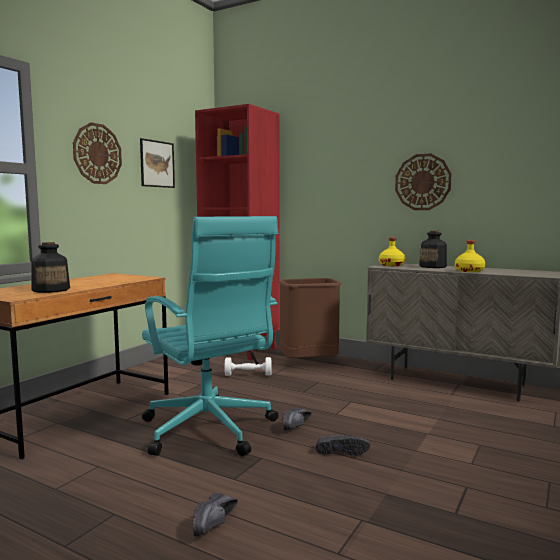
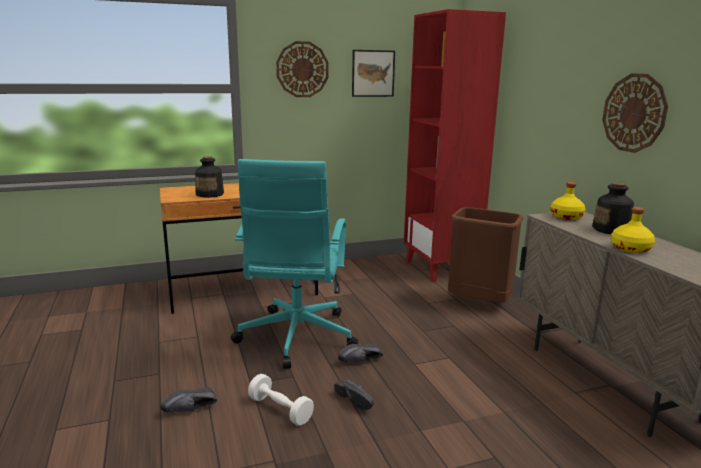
camera: 40 degrees right, 10 degrees up
white dumbbell [225,357,271,376] -> white dumbbell moved to [248,374,314,426]

